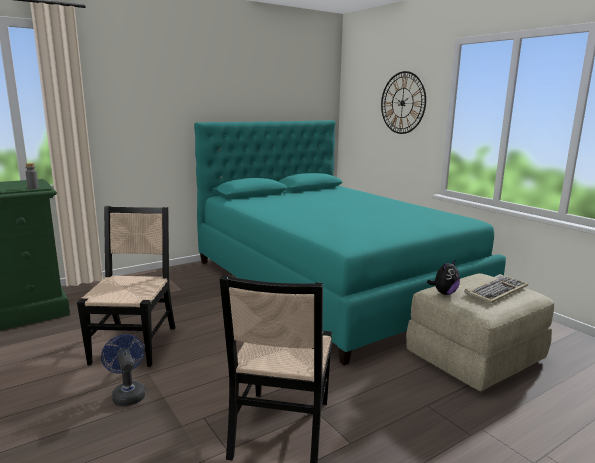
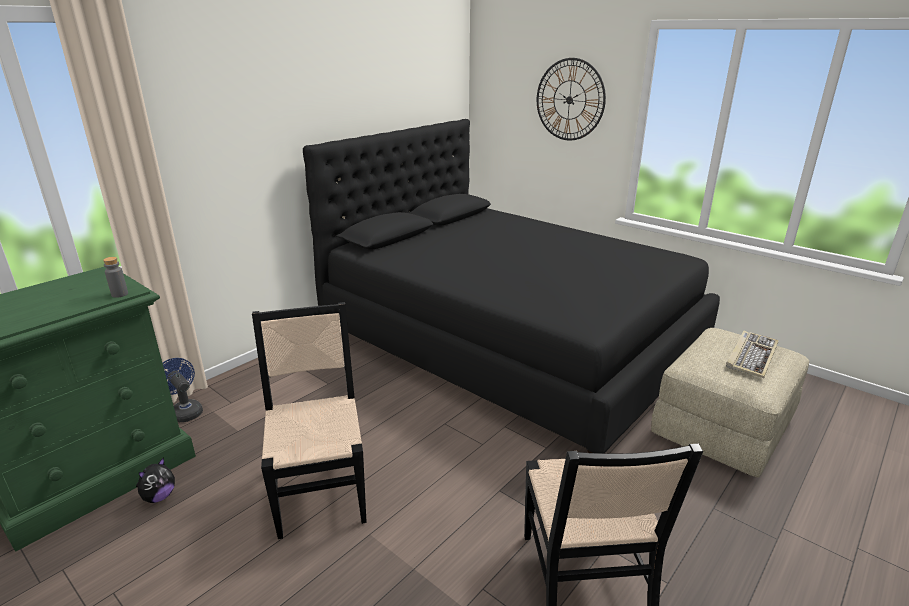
camera: 15 degrees left, 10 degrees up
blue fan [101,334,145,406] -> blue fan moved to [163,358,203,422]
turquoise bed [194,120,506,365] -> black bed [303,119,720,453]
plush toy [427,259,460,295] -> plush toy moved to [136,458,175,503]

